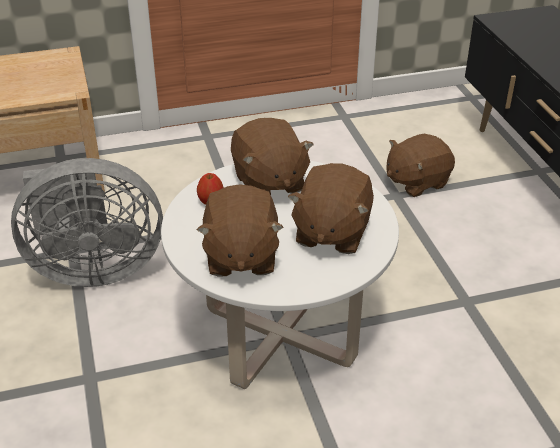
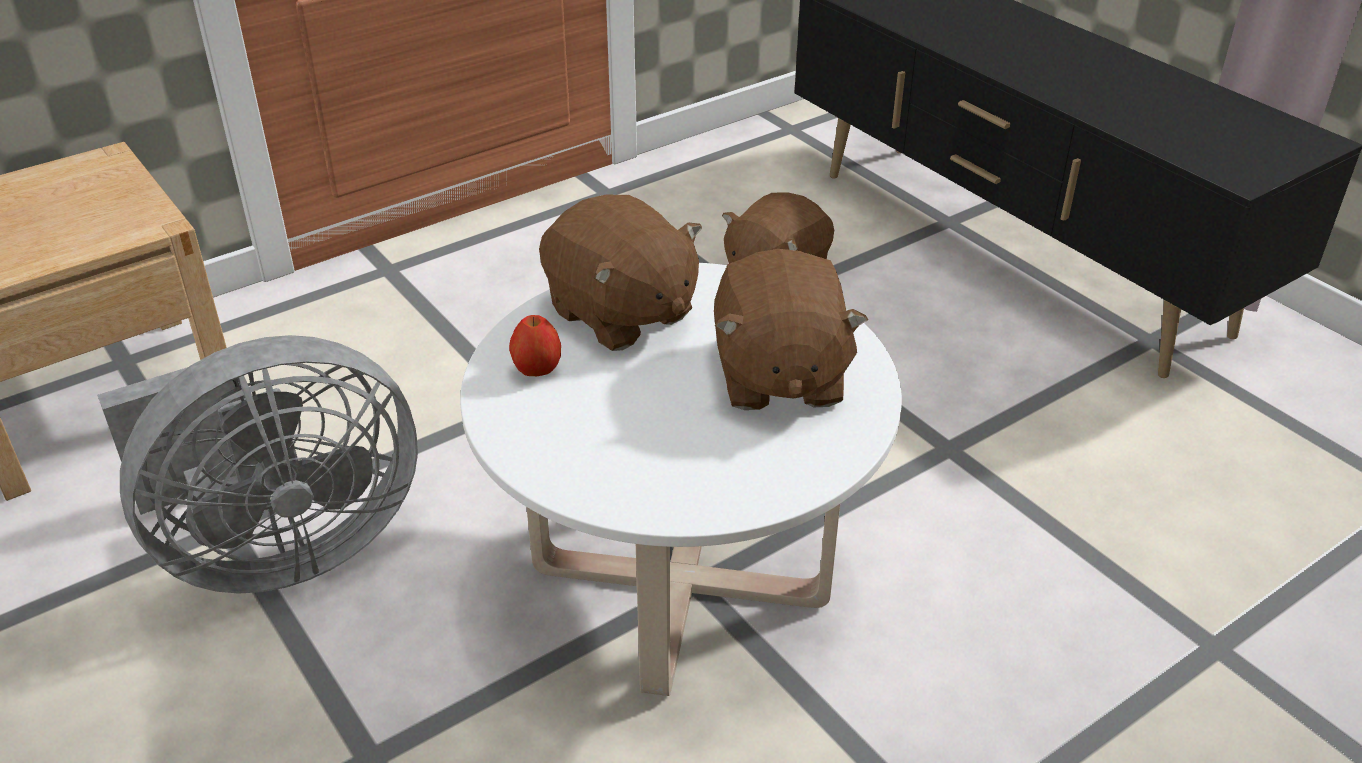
camera: 20 degrees left, 0 degrees up
brown plush toy [197,184,284,277] -> none

